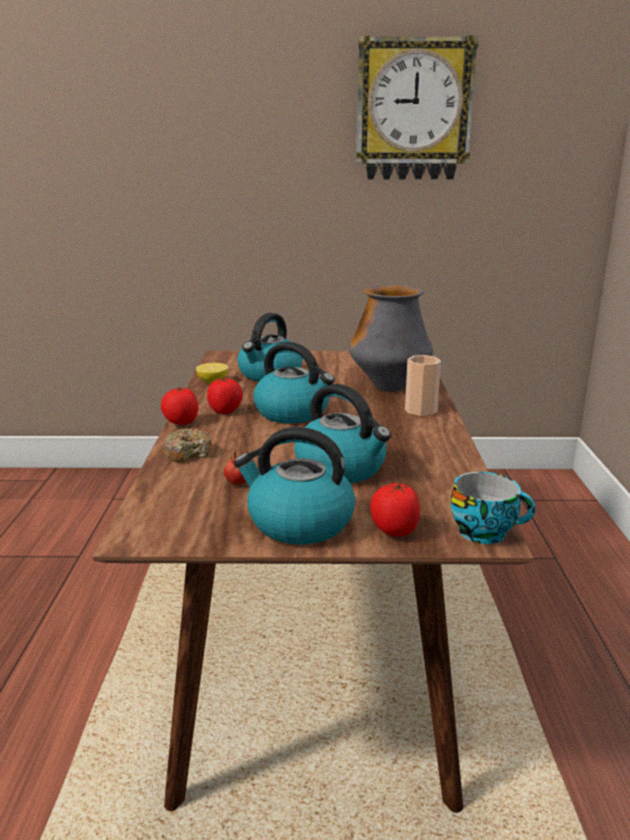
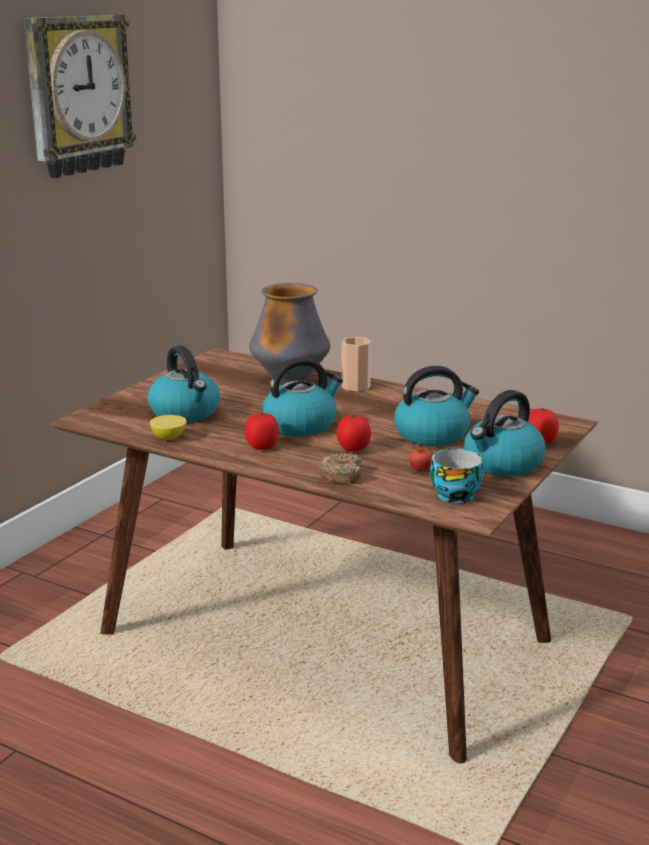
camera: 60 degrees left, 0 degrees up
tomato [161,387,198,425] -> tomato moved to [337,414,371,452]
cup [451,472,535,544] -> cup moved to [430,449,484,503]

